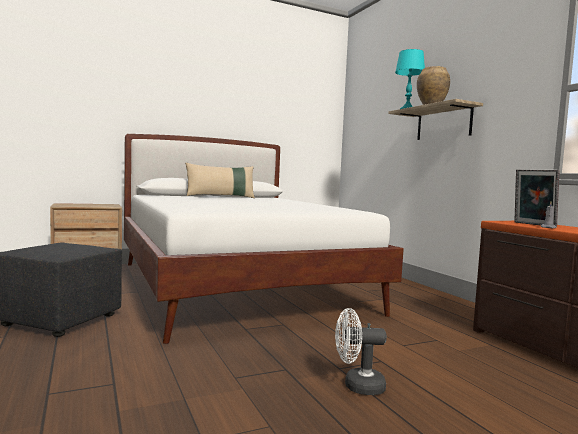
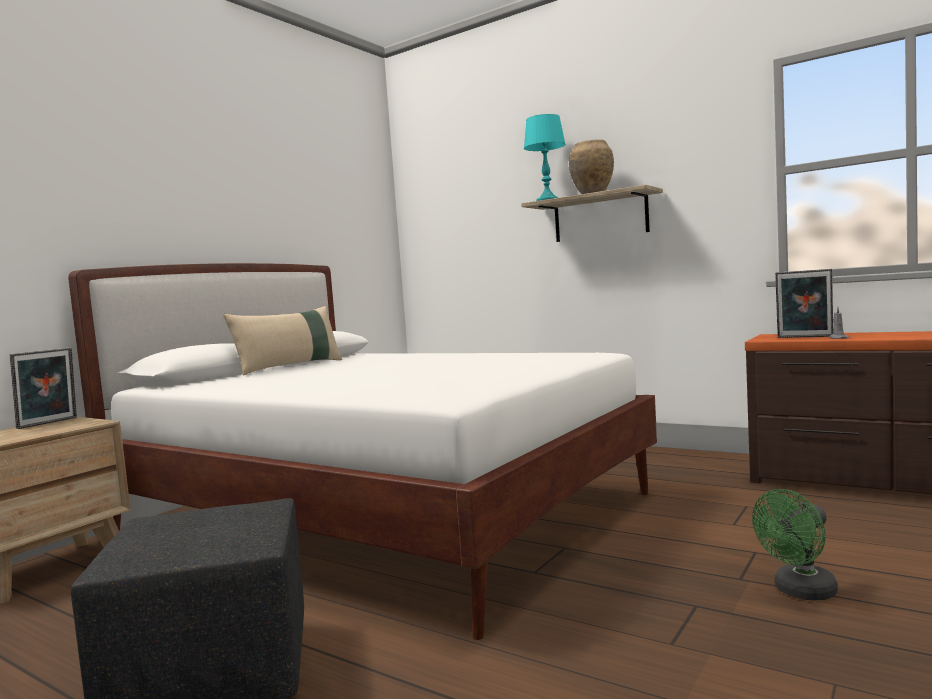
camera: 30 degrees left, 0 degrees up
white fan [335,308,387,395] -> green fan [752,489,838,601]
none -> picture frame [10,348,77,429]

